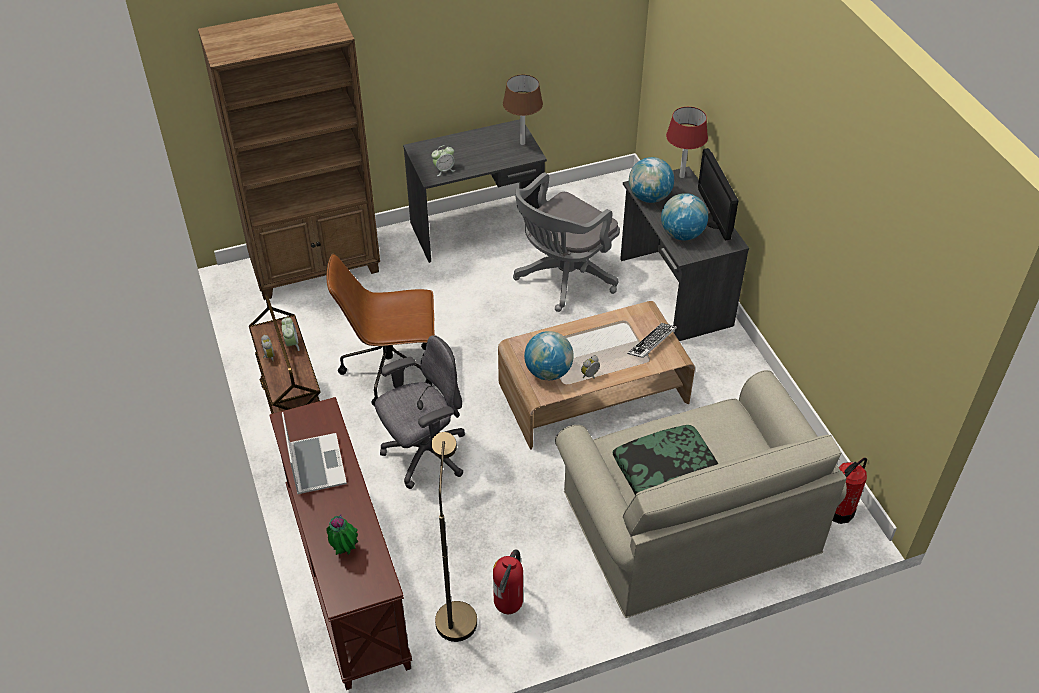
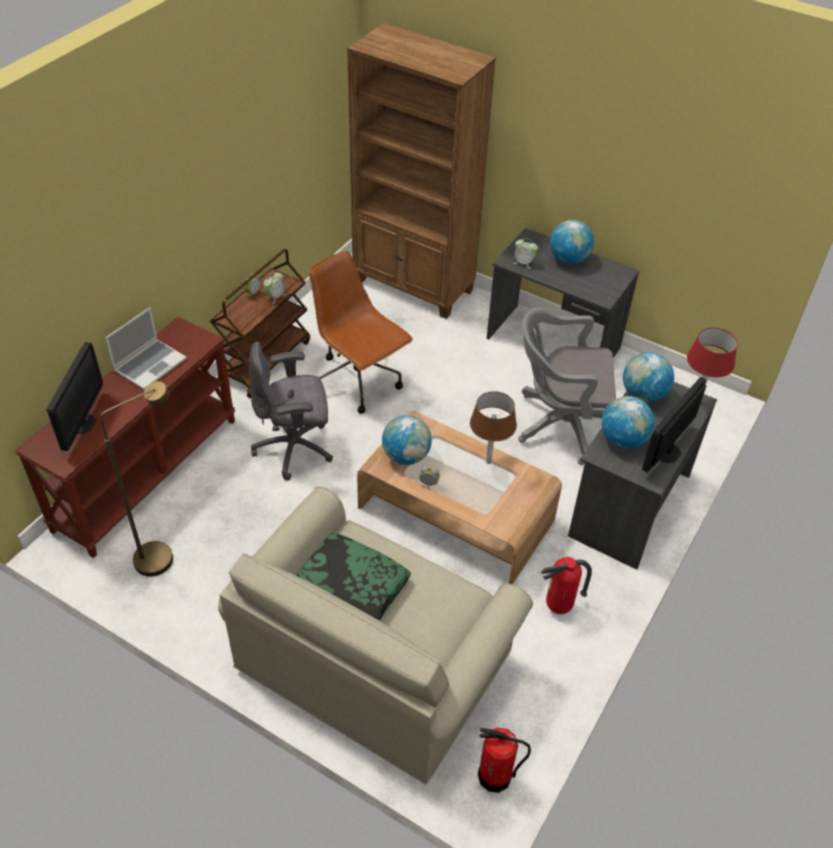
camera: 50 degrees right, 0 degrees up
potted plant [326,514,358,555] -> monitor [46,342,103,451]
grey office chair [375,335,465,489] -> grey office chair turned 150 degrees clockwise [249,342,333,481]
fire extinguisher [493,549,523,614] -> fire extinguisher moved to [541,557,592,614]
brown table lamp [503,75,543,145] -> brown table lamp moved to [470,391,517,464]
keyboard [628,323,677,358] -> none
none -> globe [550,220,594,264]

